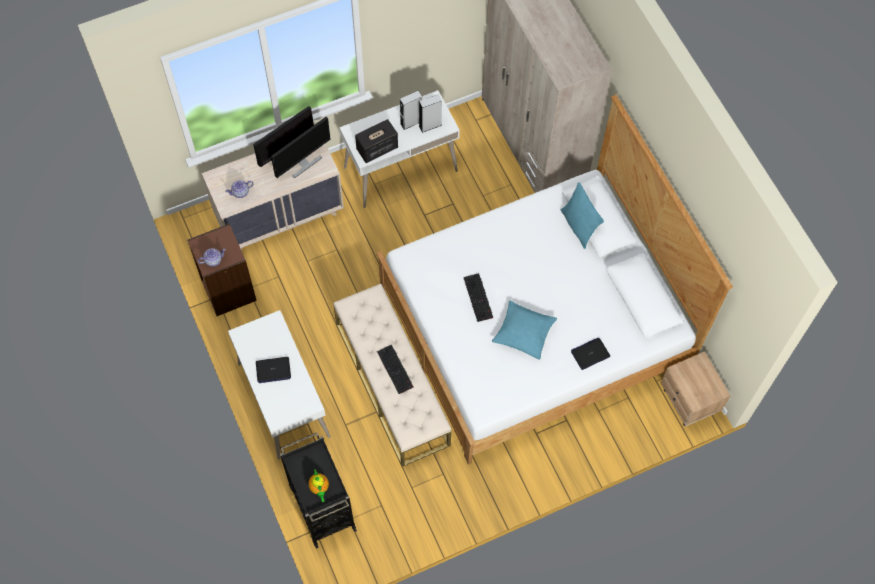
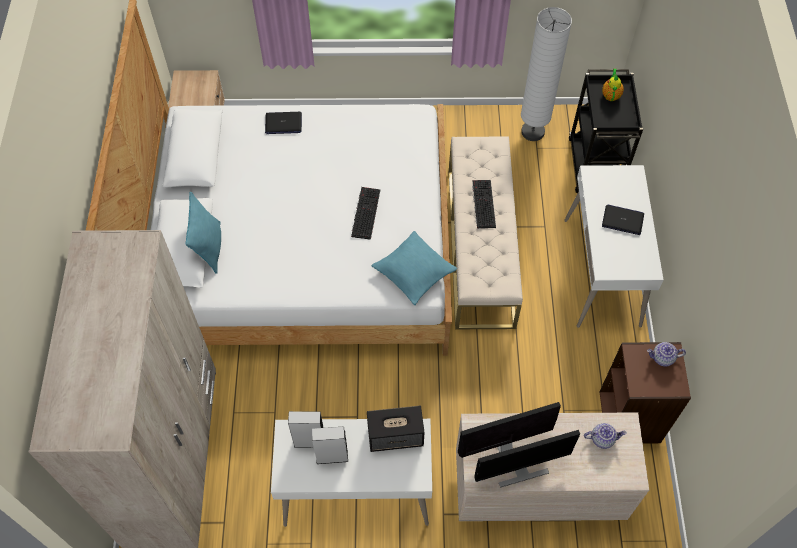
camera: 155 degrees left, 5 degrees down
turquoise pillow [492,301,557,360] -> turquoise pillow moved to [372,231,458,305]
none -> white floor lamp [521,7,572,141]

